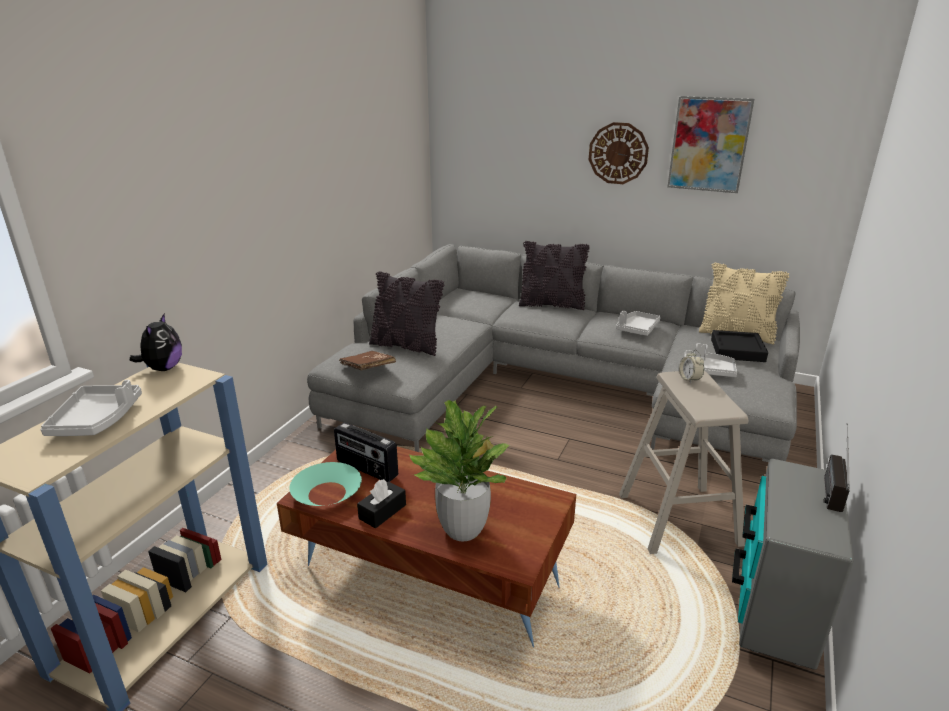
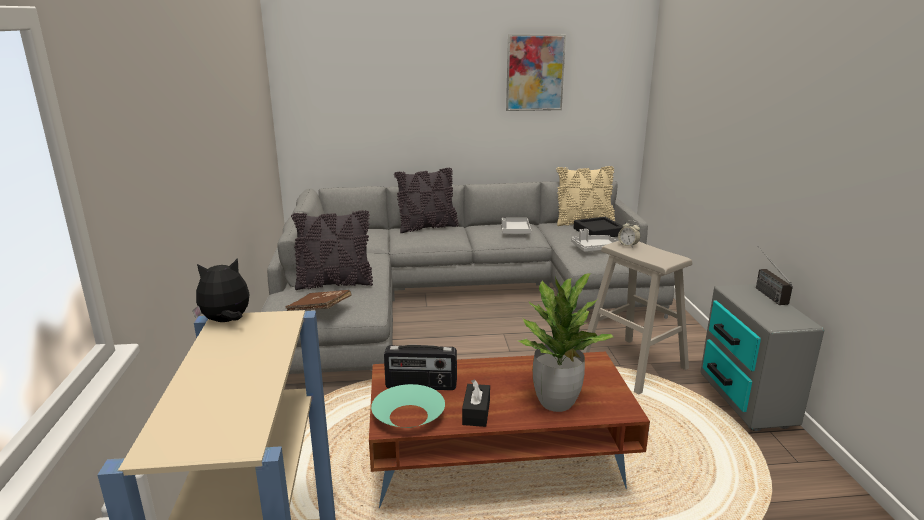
camera: 30 degrees left, 5 degrees down
grey tray [40,380,142,436] -> none
plush toy [130,313,182,371] -> plush toy turned 90 degrees counterclockwise [192,258,249,322]
wall clock [589,122,649,184] -> none

